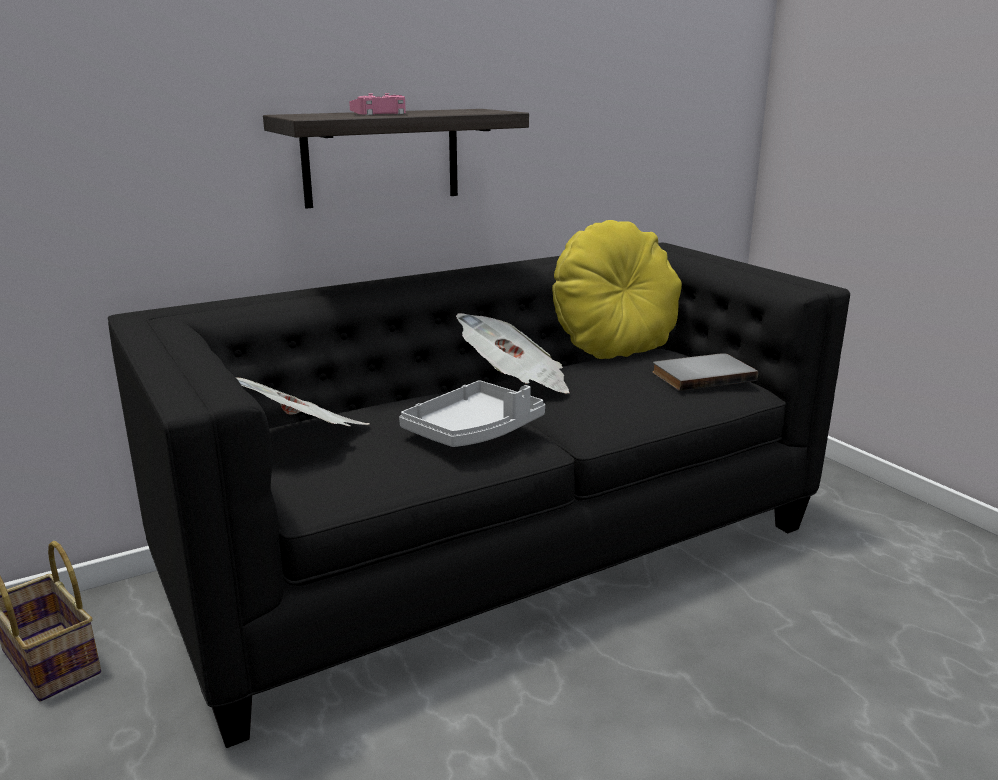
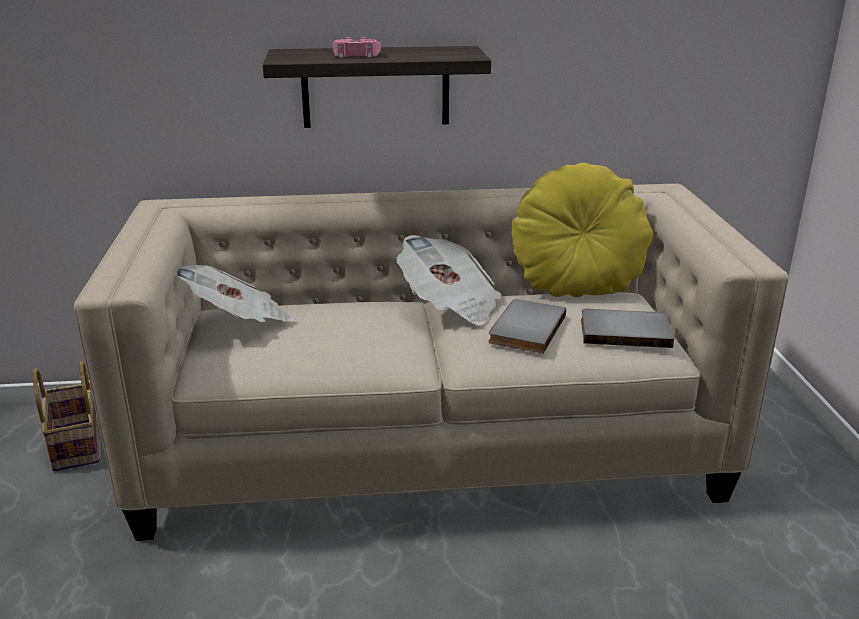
camera: 25 degrees right, 5 degrees up
black sofa [108,243,850,748] -> beige sofa [74,184,788,541]
grey tray [399,380,545,447] -> none
none -> grey book [488,299,566,354]

